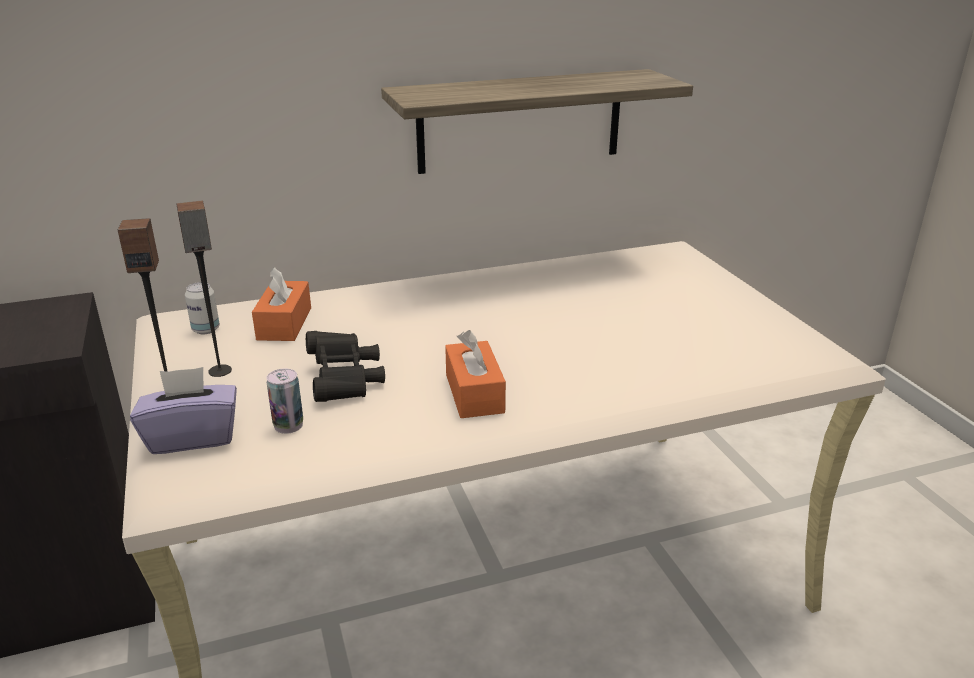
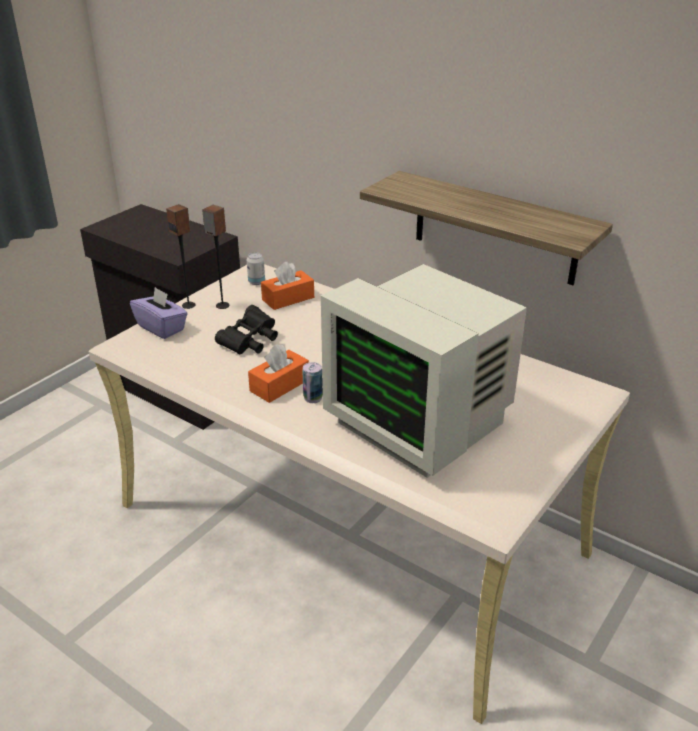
camera: 55 degrees right, 5 degrees up
can [266,368,303,434] -> can moved to [302,362,323,403]
none -> monitor [321,264,527,478]

